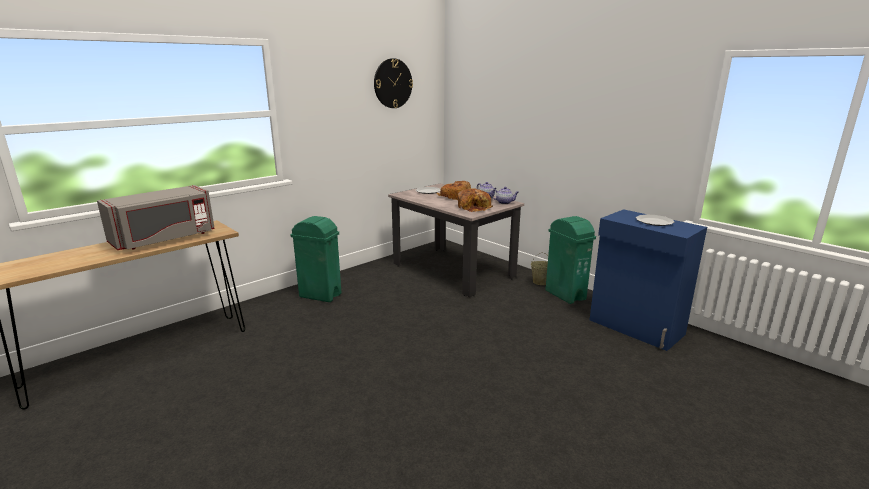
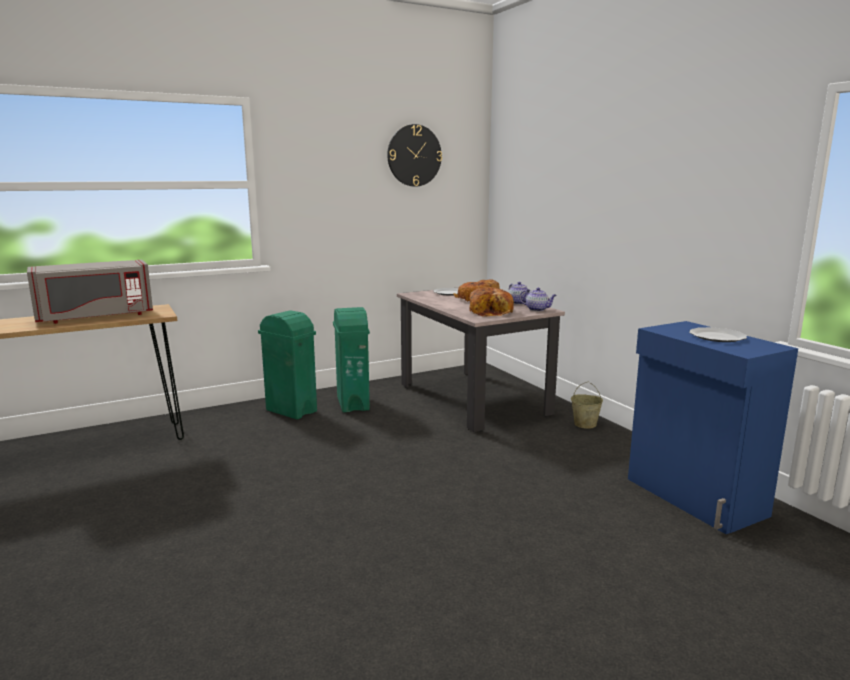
camera: 15 degrees right, 5 degrees down
green trash can [546,216,596,304] -> green trash can moved to [333,307,370,412]

